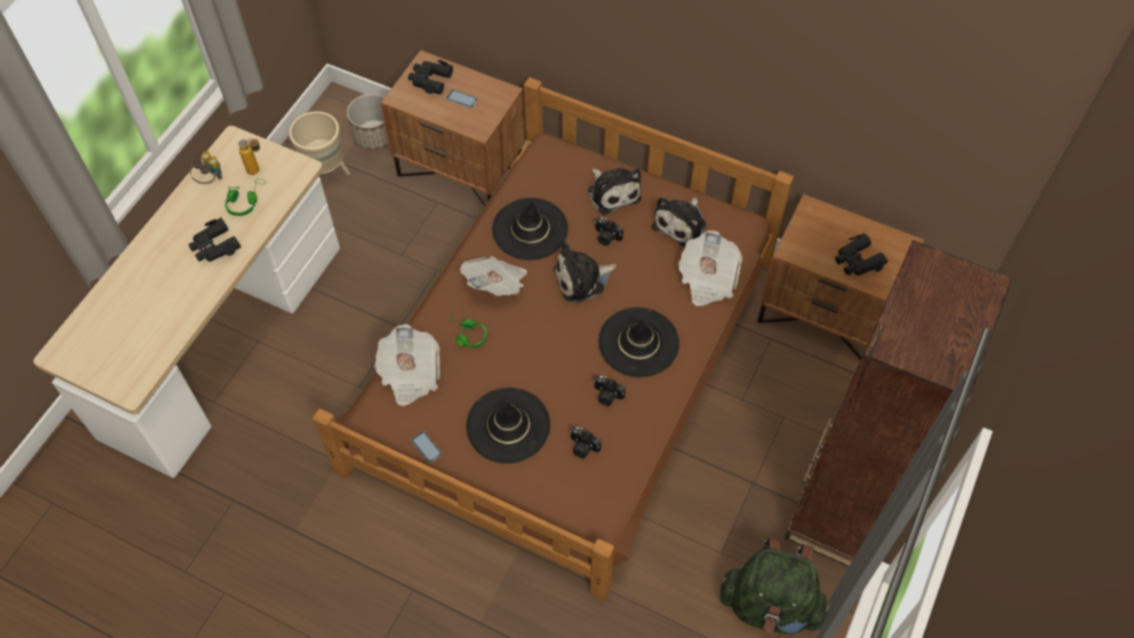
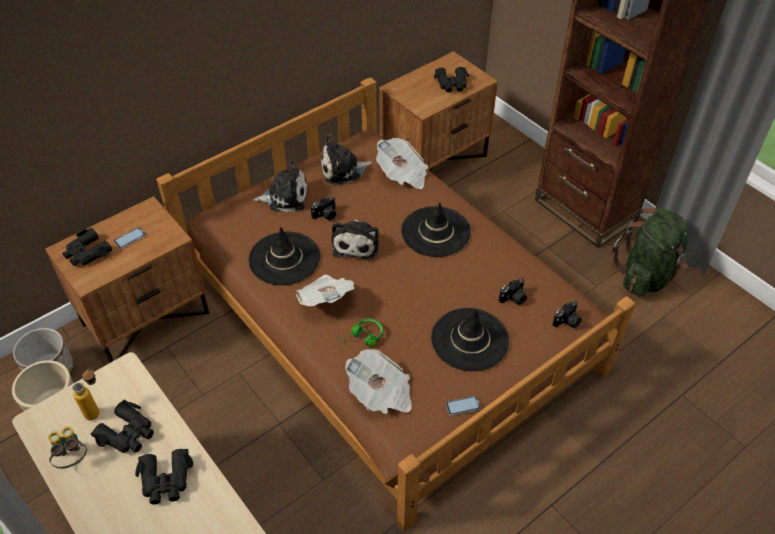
camera: 65 degrees left, 10 degrees down
green headphones [225,179,266,216] -> black binoculars [91,400,154,453]
camera [594,376,625,406] -> camera moved to [553,301,582,328]
plush toy [652,197,706,247] -> plush toy turned 105 degrees clockwise [320,135,372,185]

